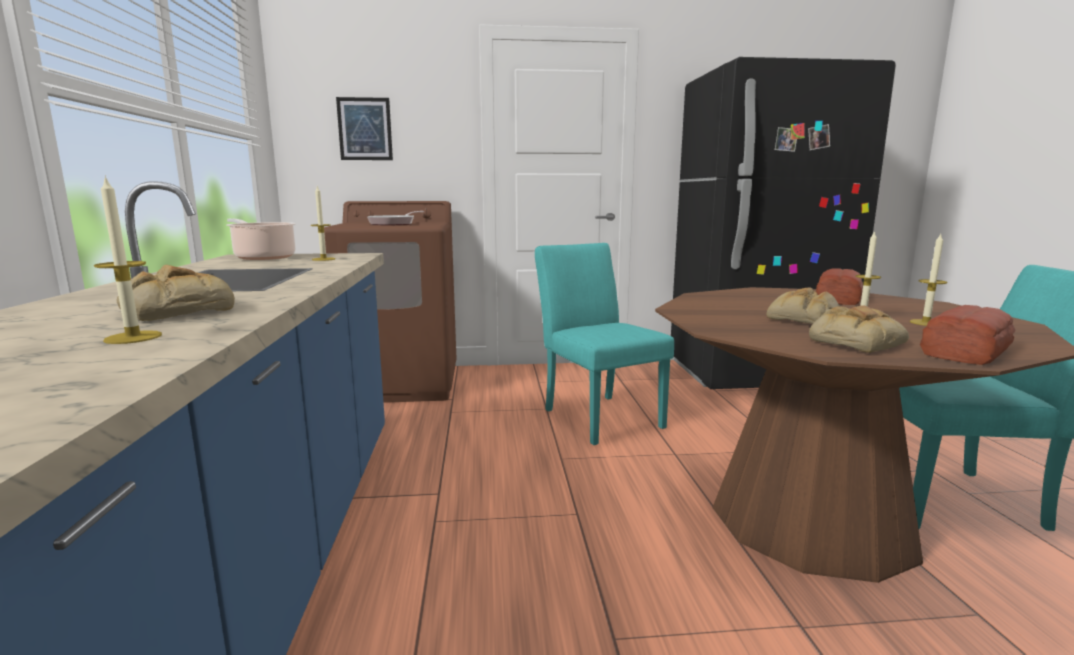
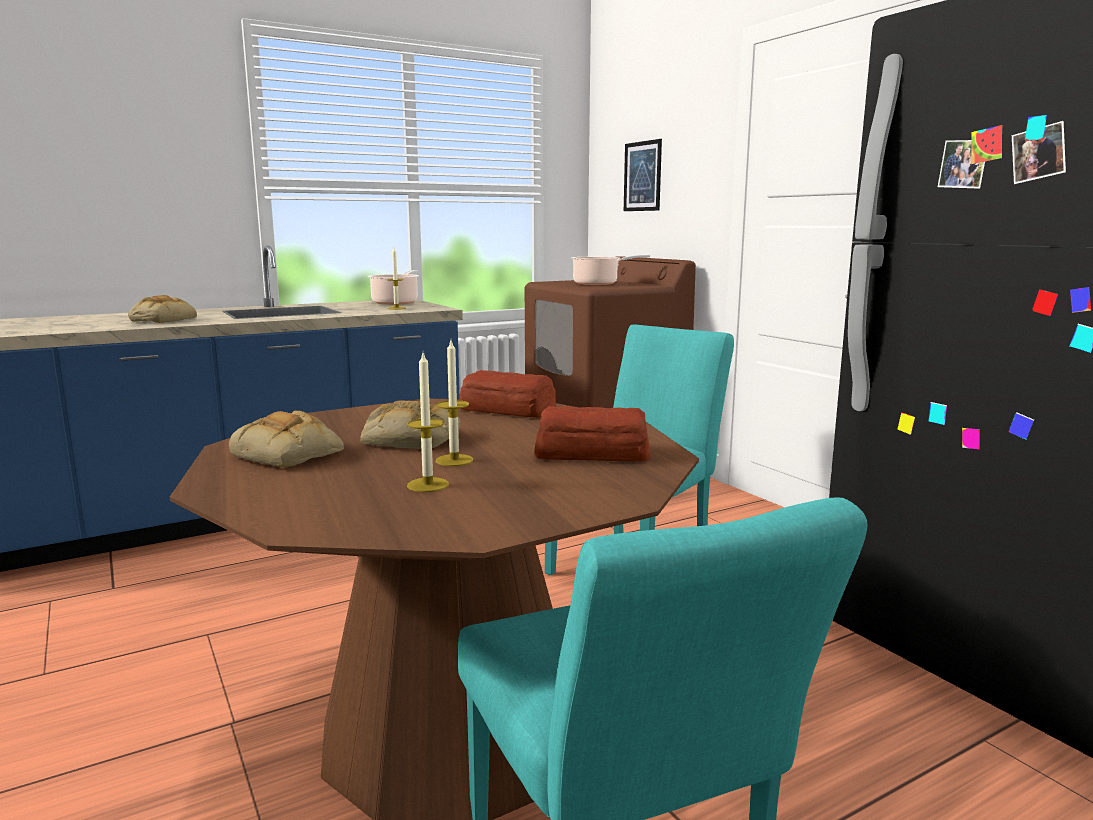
camera: 65 degrees right, 0 degrees up
candle [94,175,162,344] -> none
frying pan [367,211,424,225] -> cooking pot [571,255,650,285]
bread [920,305,1016,365] -> bread moved to [459,370,556,418]

